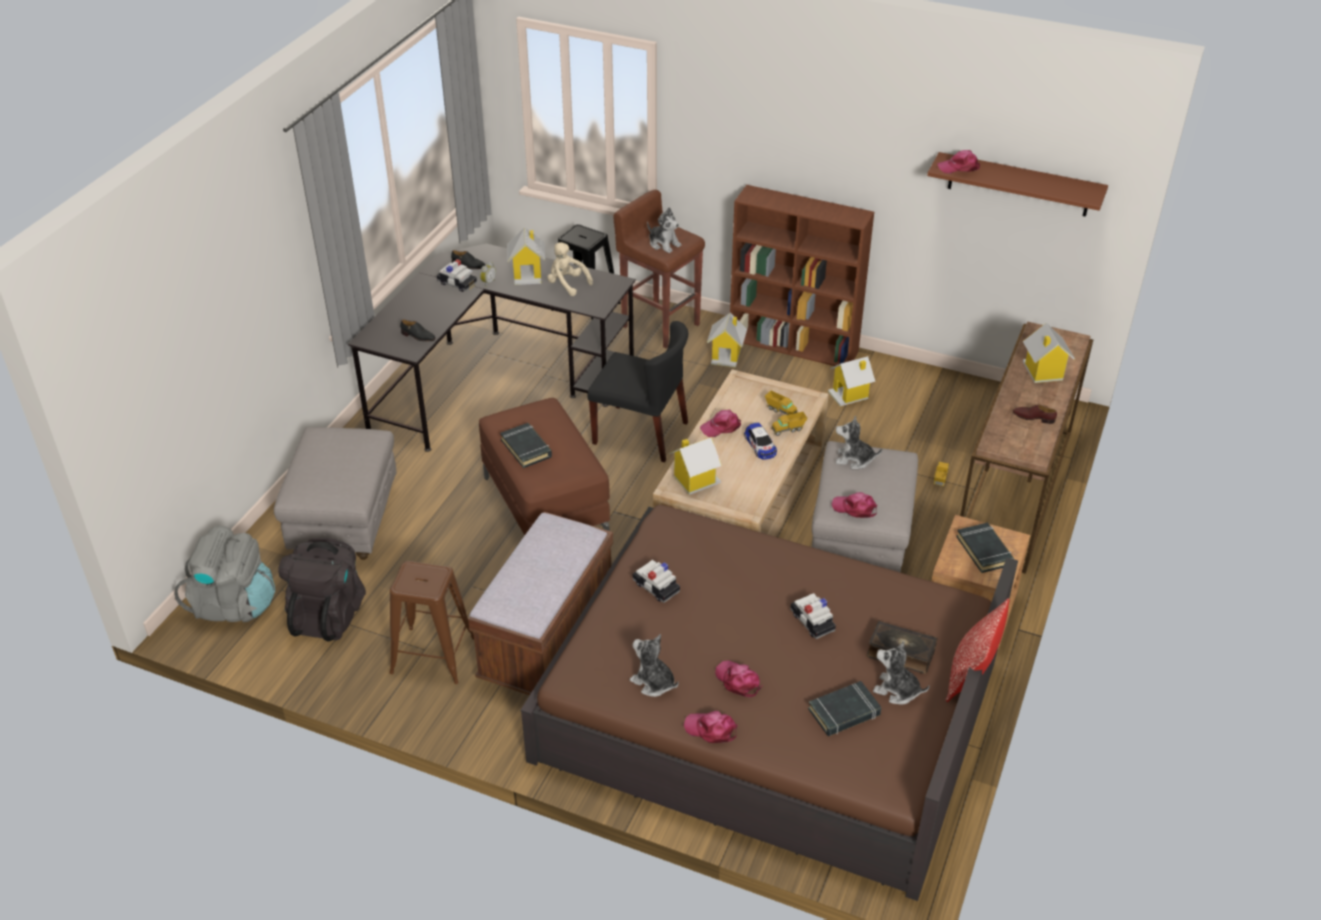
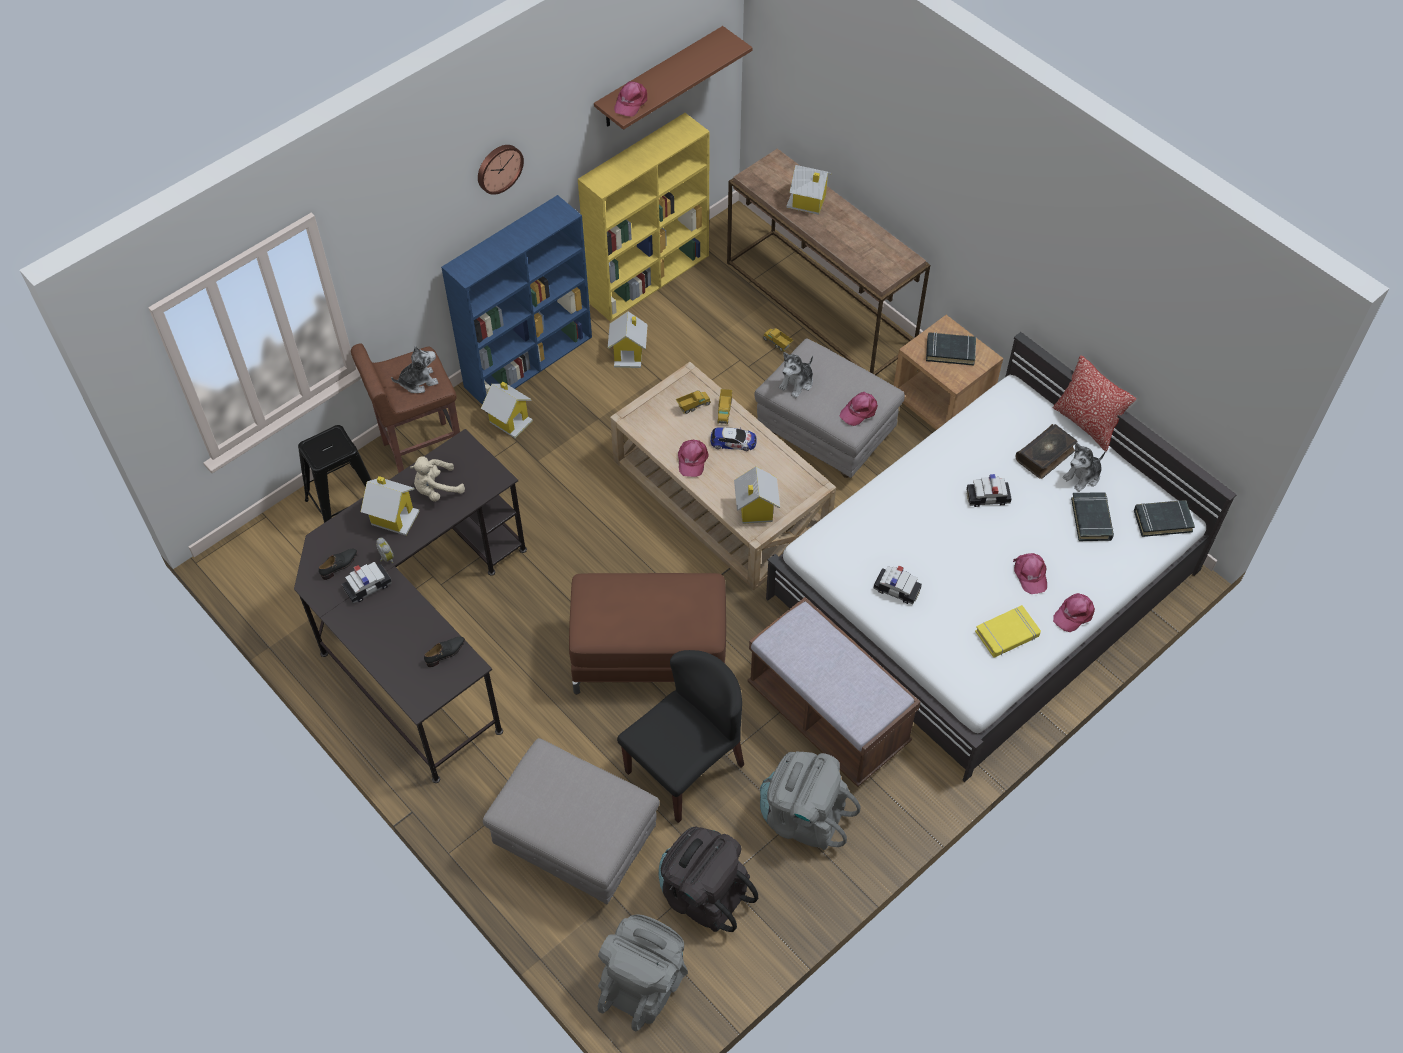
camera: 65 degrees left, 15 degrees up
brown stool [390,561,474,684] -> grey backpack [760,751,860,850]
black book [500,423,552,468] -> black book moved to [1134,500,1195,537]
brown bed [521,505,1018,901] -> white bed [766,332,1237,782]
black chair [587,321,688,463] -> black chair moved to [617,650,744,823]
plush toy [630,634,679,697] -> yellow book [975,605,1041,658]
toy car [633,560,680,603] -> toy car turned 135 degrees counterclockwise [873,566,922,604]
pink cap [715,660,763,697] -> pink cap turned 90 degrees counterclockwise [1013,553,1047,594]
brown bookcase [730,185,874,366] -> blue bookcase [441,195,592,404]
brown shoe [1013,404,1057,424] -> none
none -> wall clock [478,145,524,195]
none -> yellow bookcase [578,113,710,322]

